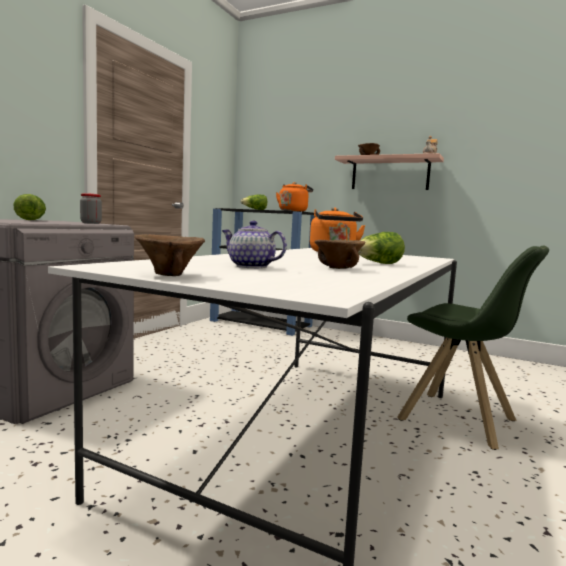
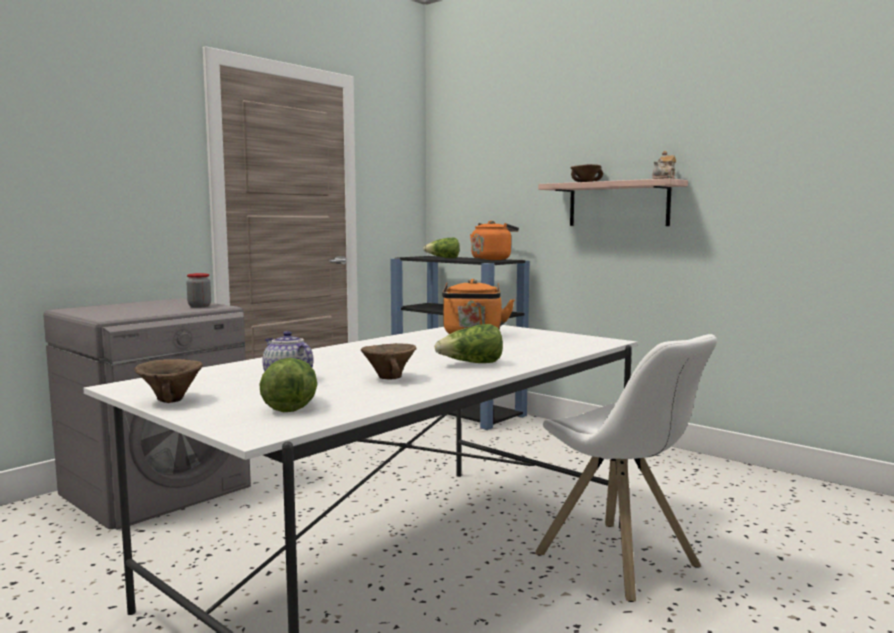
camera: 15 degrees right, 0 degrees up
lettuce [13,194,46,220] -> lettuce moved to [259,358,317,412]
green chair [398,246,549,450] -> white chair [536,334,717,602]

